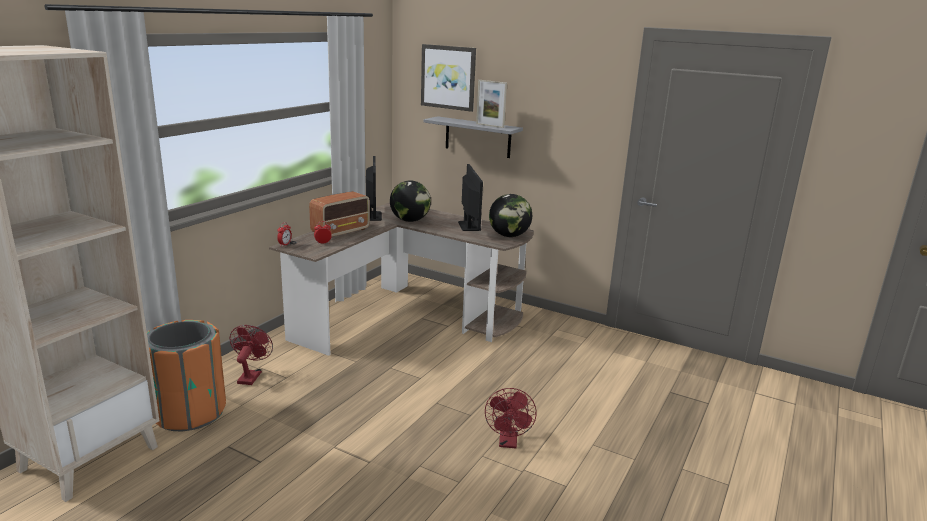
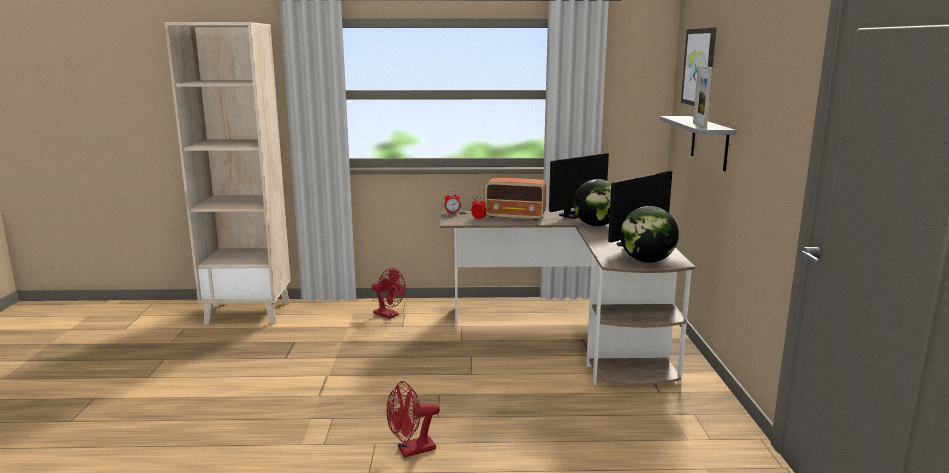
camera: 60 degrees right, 5 degrees down
orange trash can [147,320,226,431] -> none
red fan [229,325,273,385] -> red fan turned 60 degrees clockwise [372,268,406,319]

